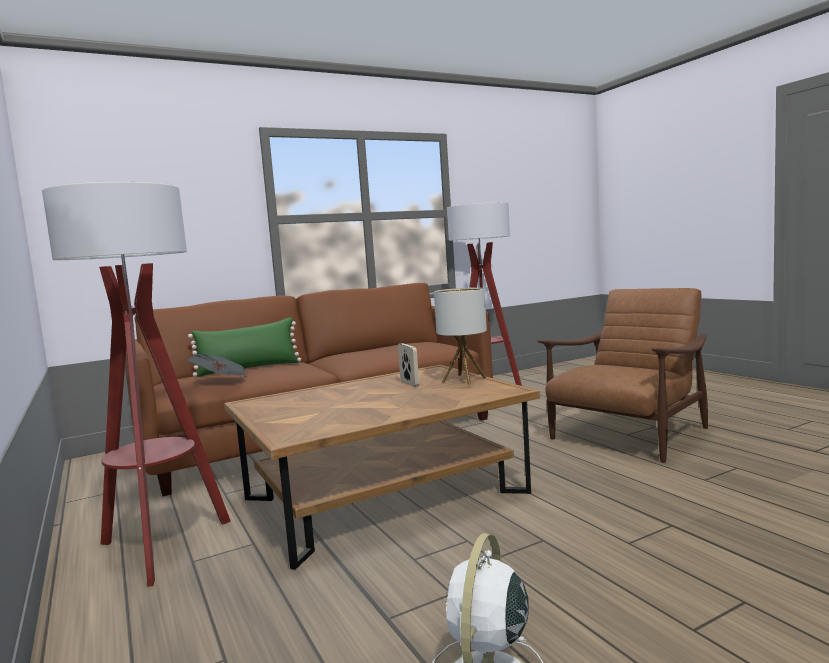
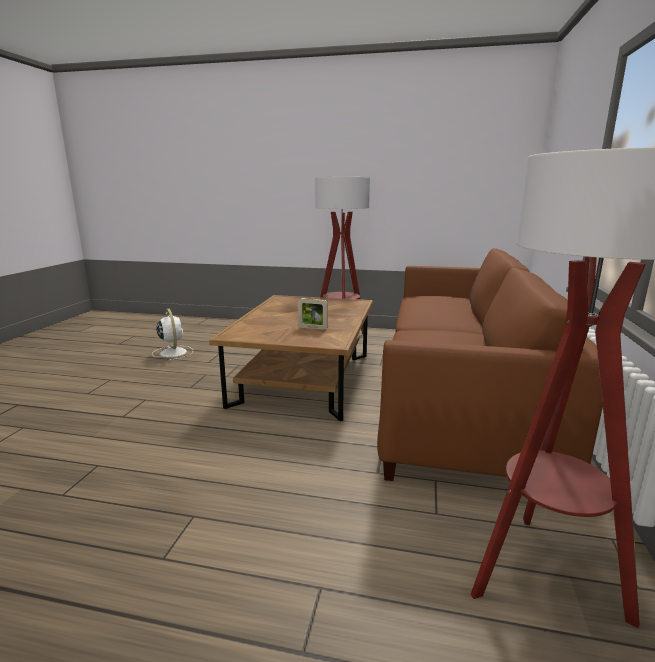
camera: 130 degrees right, 10 degrees up
newspaper [187,354,248,375] -> none
green pillow [188,317,301,377] -> none
table lamp [434,288,487,385] -> none
brown armchair [538,288,708,463] -> none

